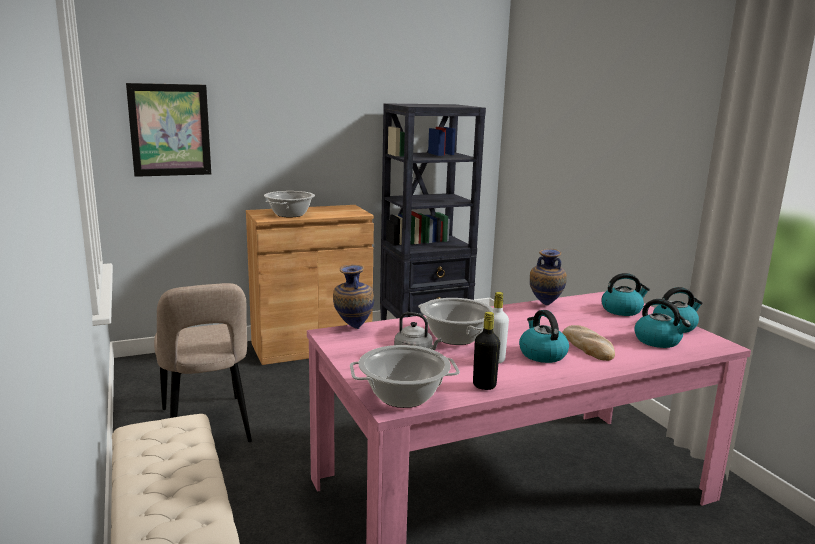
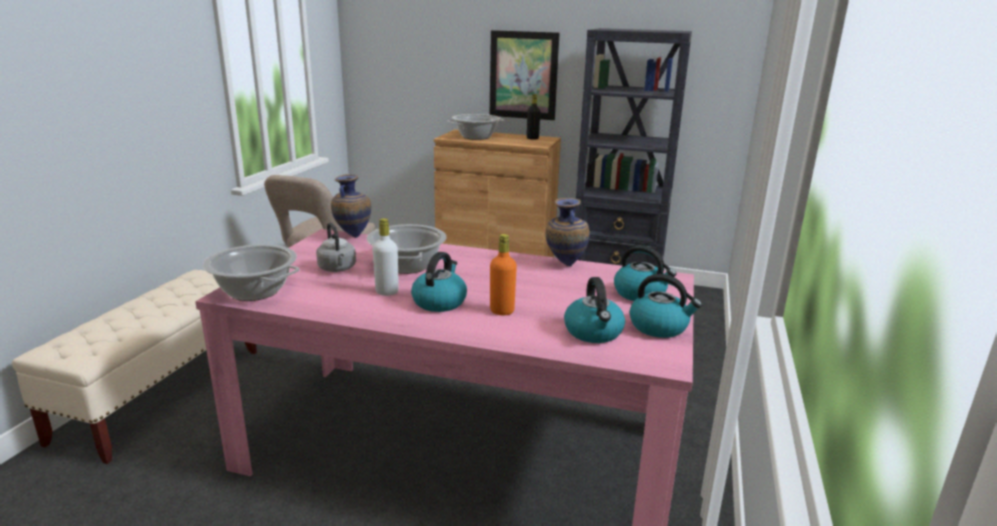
camera: 40 degrees right, 5 degrees up
picture [126,83,211,177] -> picture moved to [490,30,560,120]
black bottle [473,312,500,390] -> black bottle moved to [527,94,540,140]
bread [562,325,615,361] -> orange bottle [490,234,517,315]

